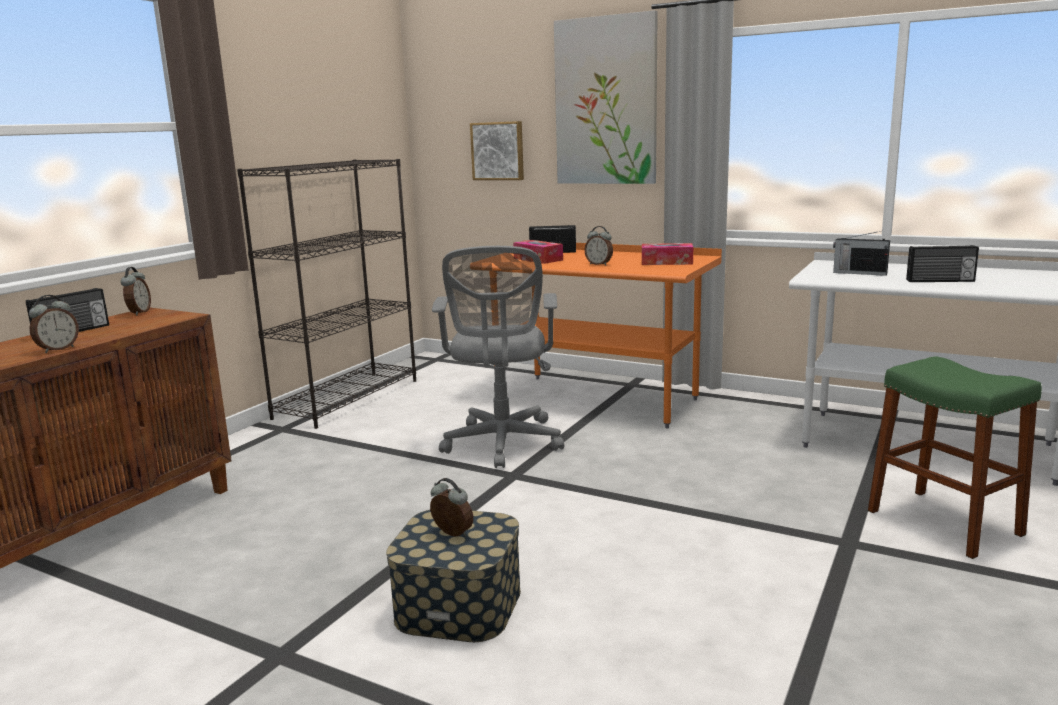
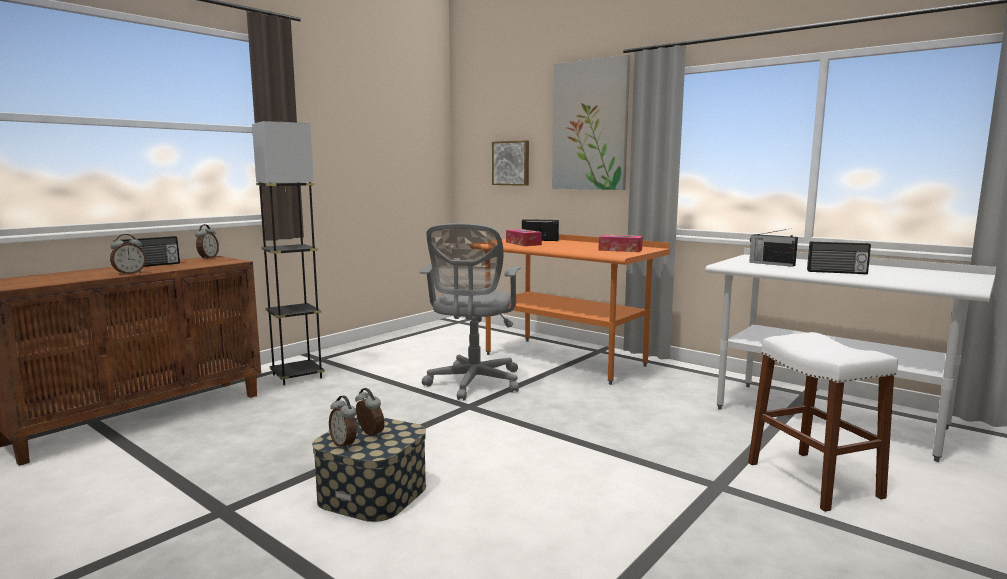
camera: 10 degrees right, 5 degrees down
black bookcase [237,159,416,429] -> none
alarm clock [584,226,613,266] -> alarm clock moved to [329,396,357,449]
green stool [868,357,1042,559] -> white stool [748,332,898,512]
none -> grey floor lamp [252,121,325,385]

